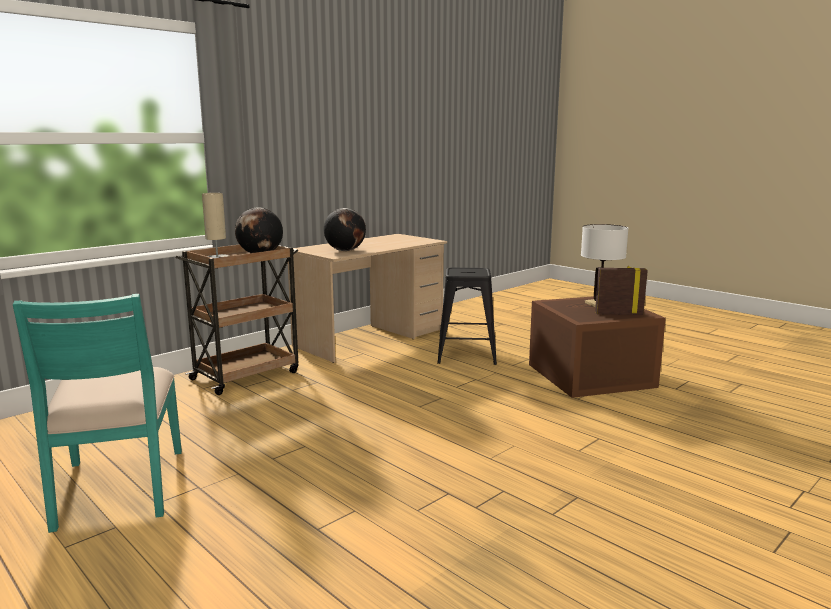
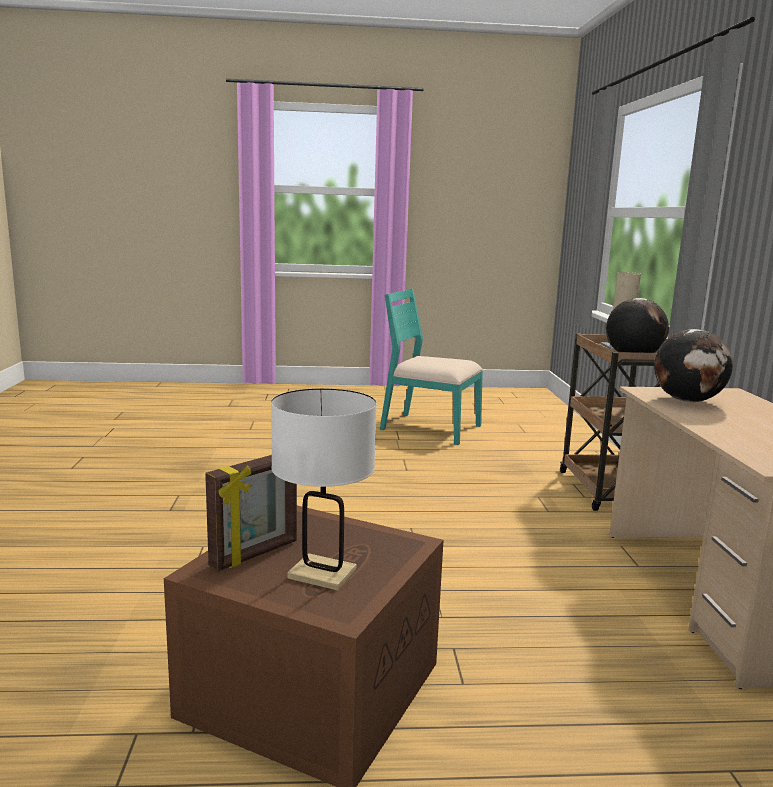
camera: 130 degrees right, 0 degrees up
black stool [437,268,497,365] -> none

